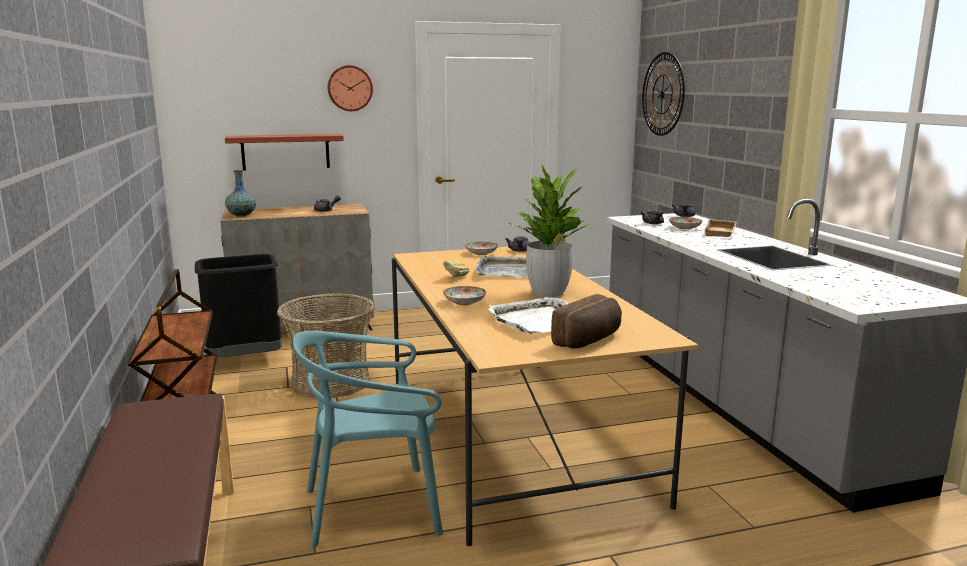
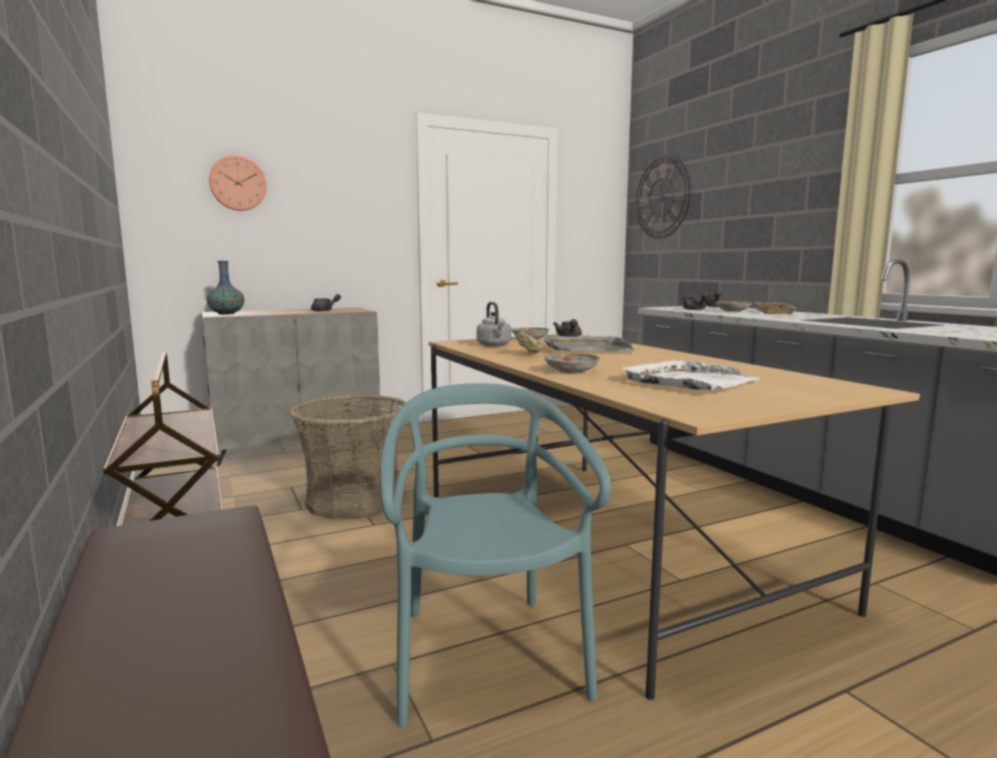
camera: 10 degrees left, 5 degrees down
black trash can [195,254,282,358] -> none
shelf [225,134,344,171] -> none
turquoise chair [293,331,443,547] -> turquoise chair turned 105 degrees clockwise [381,383,611,726]
wall clock [327,65,373,111] -> wall clock moved to [209,156,266,211]
potted plant [509,164,596,297] -> none
bread [551,294,622,348] -> none
none -> grey kettle [476,302,511,346]

